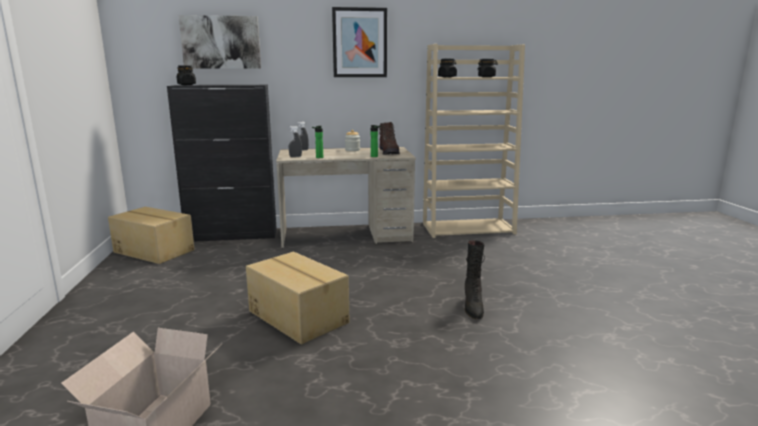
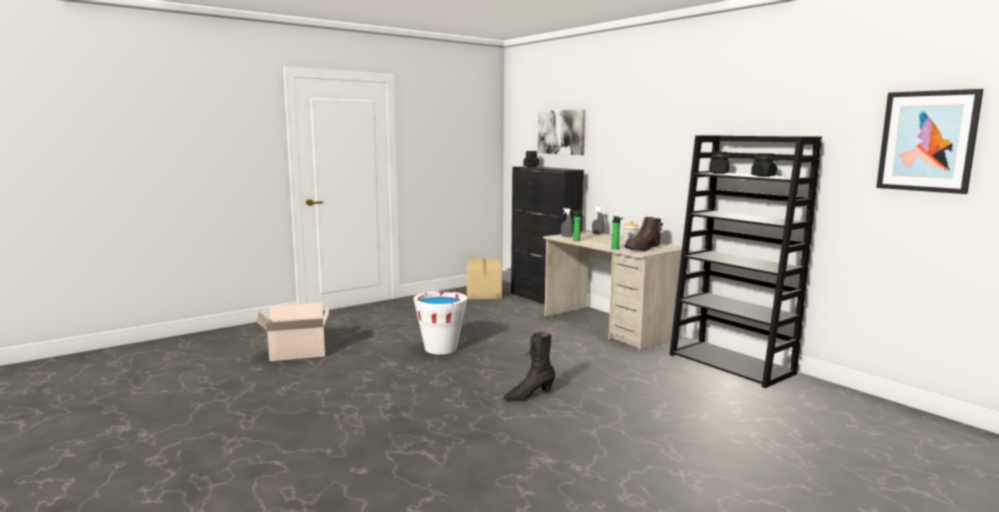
camera: 60 degrees right, 5 degrees down
cardboard box [246,252,350,344] -> white bucket [413,291,467,355]
picture [332,7,387,77] -> picture moved to [876,89,983,194]
beige bookcase [423,44,525,238] -> black bookcase [669,135,822,388]

